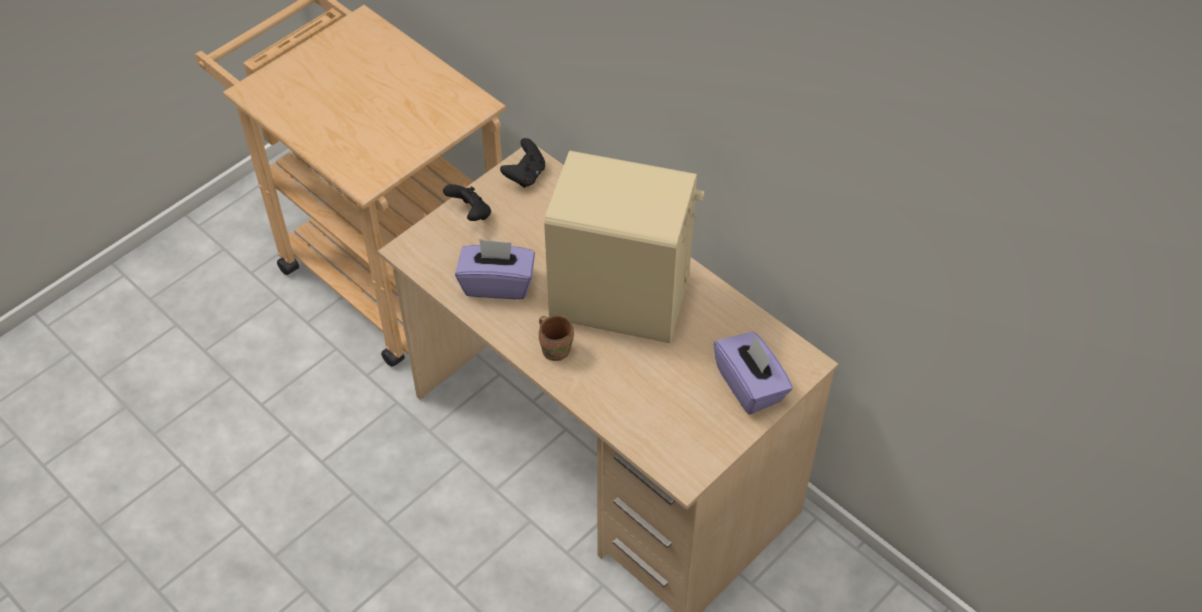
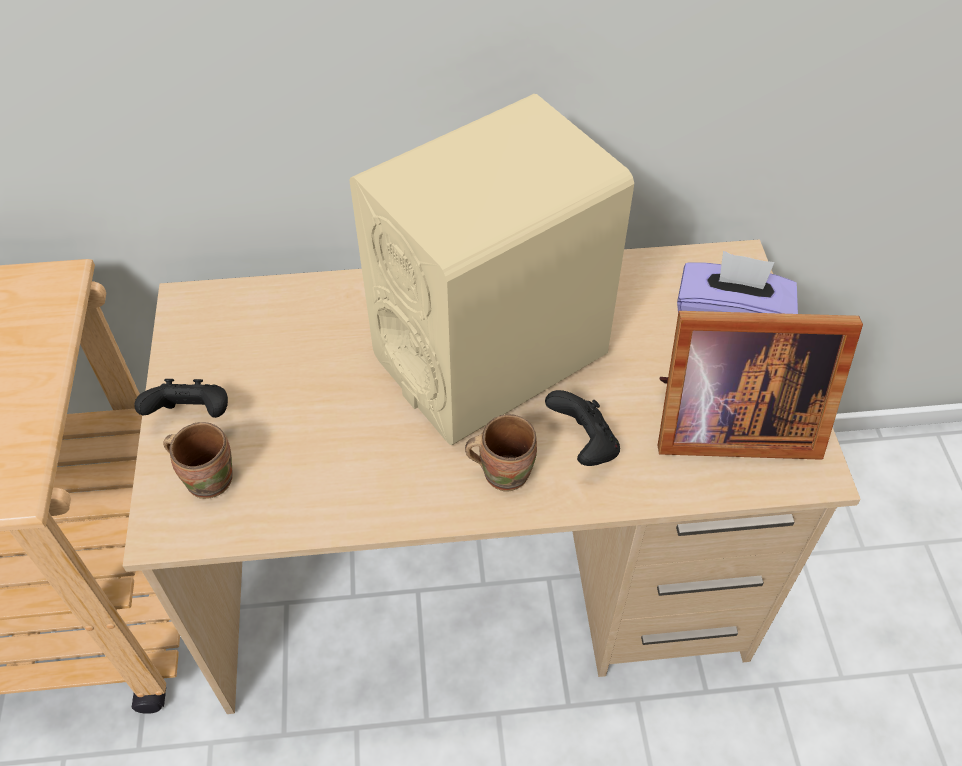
camera: 50 degrees left, 0 degrees up
purple tissue box [455,239,535,299] -> none
black game controller [500,138,545,188] -> black game controller moved to [545,390,620,466]
none -> brown mug [163,422,233,499]
none -> picture frame [658,311,863,460]

